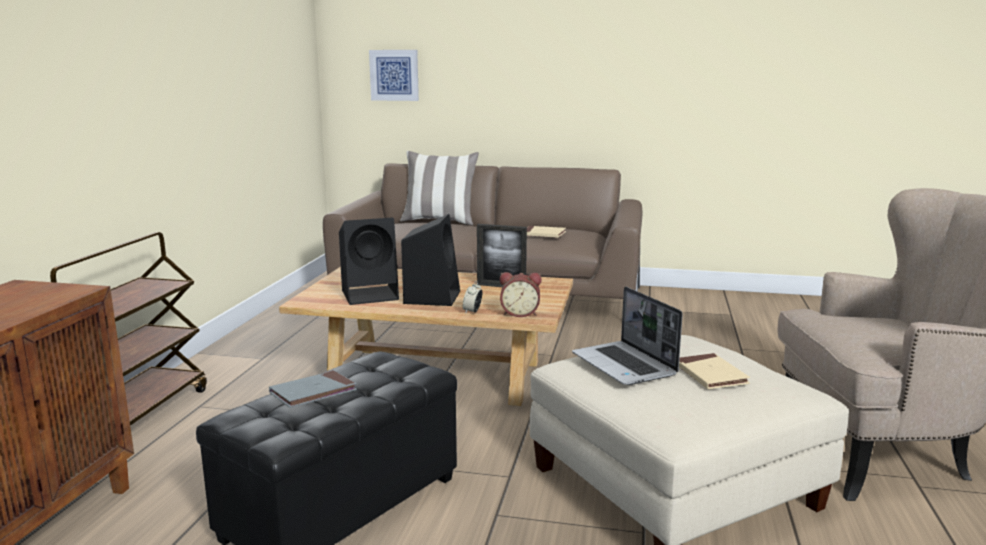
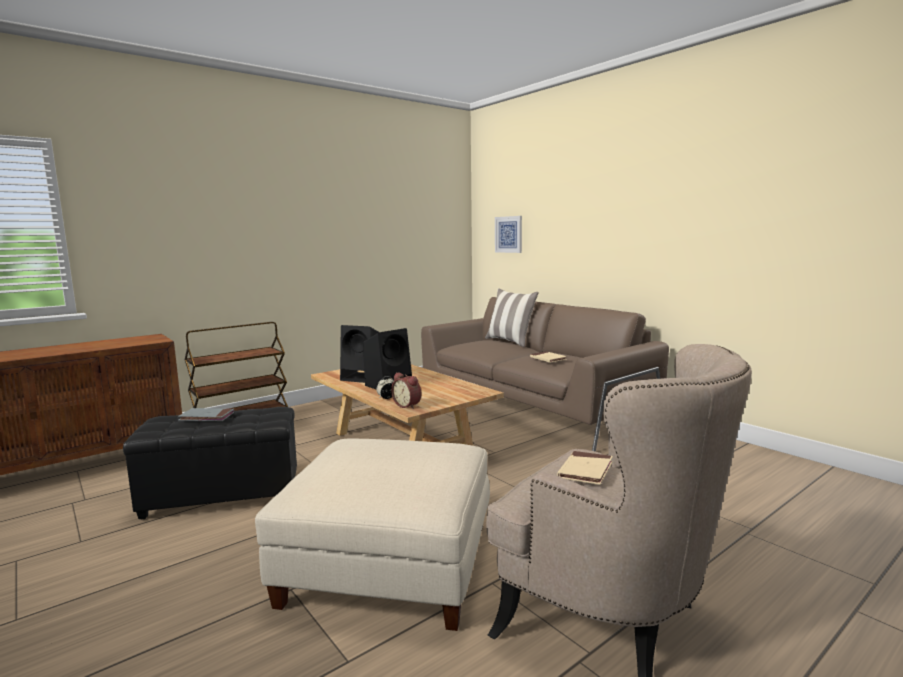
camera: 40 degrees right, 5 degrees down
picture frame [477,224,527,287] -> none
laptop [572,286,683,385] -> none
beige book [679,353,750,389] -> beige book moved to [557,451,613,485]

